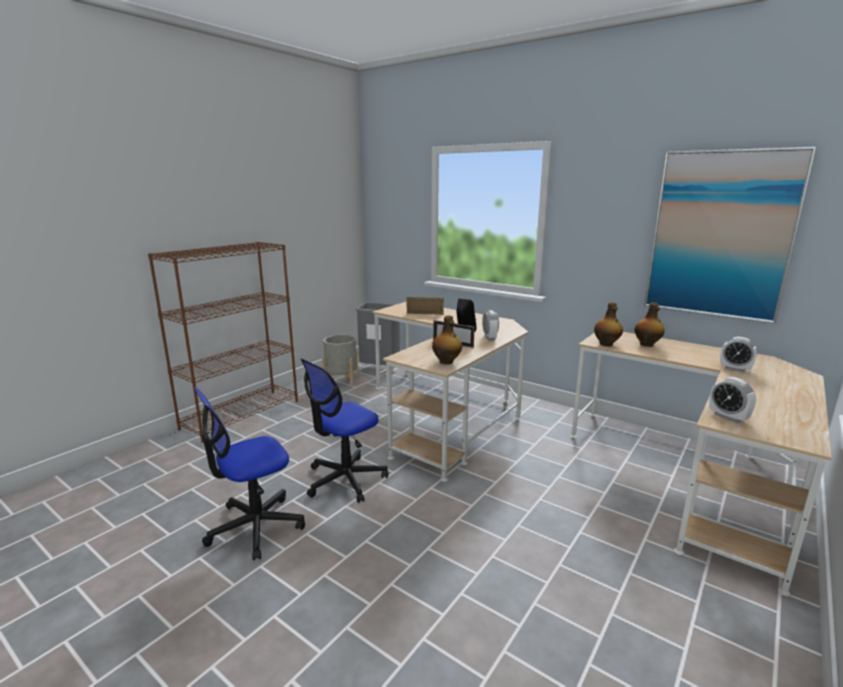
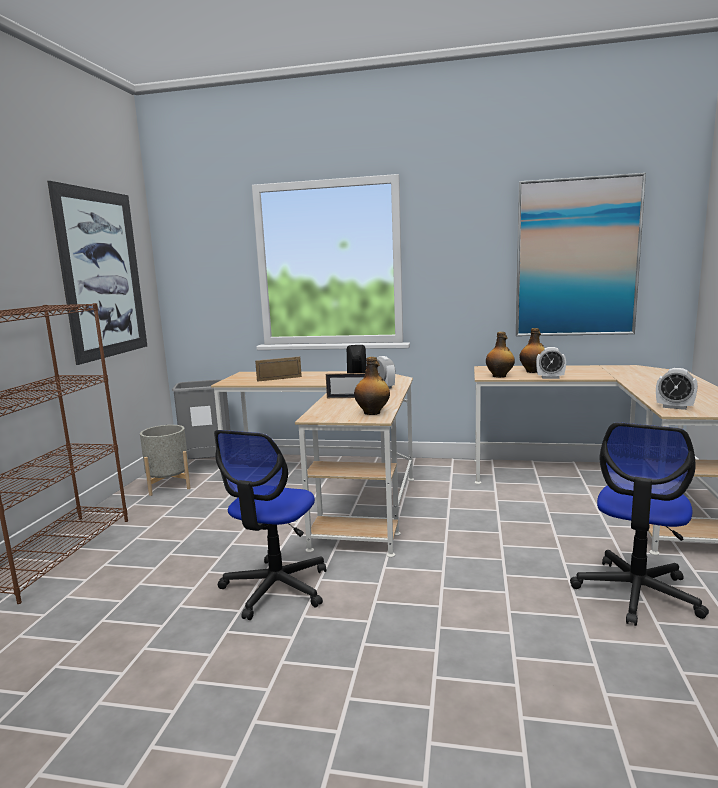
camera: 25 degrees left, 5 degrees down
office chair [193,387,305,561] -> office chair moved to [570,422,709,626]
alarm clock [720,337,757,372] -> alarm clock moved to [536,347,566,379]
none -> picture [47,181,147,365]

